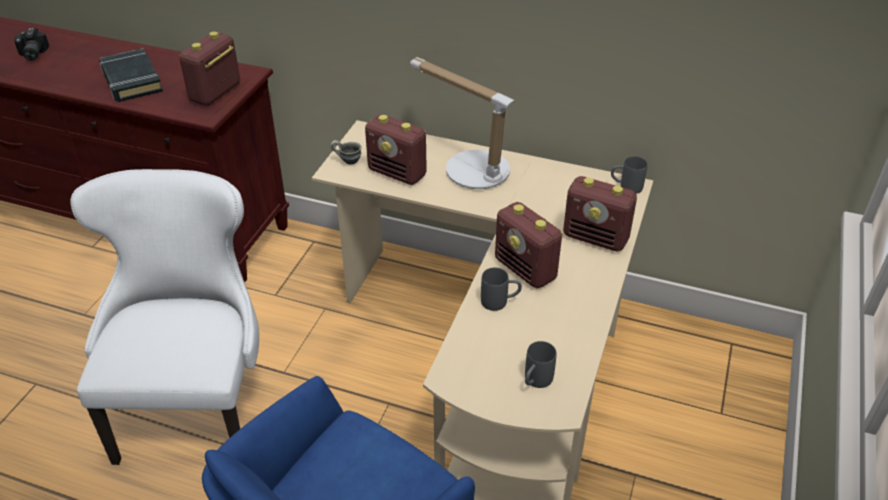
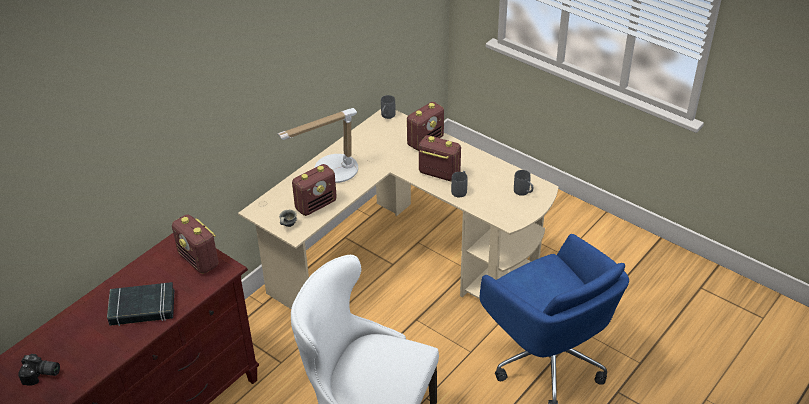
camera: 70 degrees left, 0 degrees up
radio [495,202,564,288] -> radio turned 135 degrees counterclockwise [419,135,461,181]

